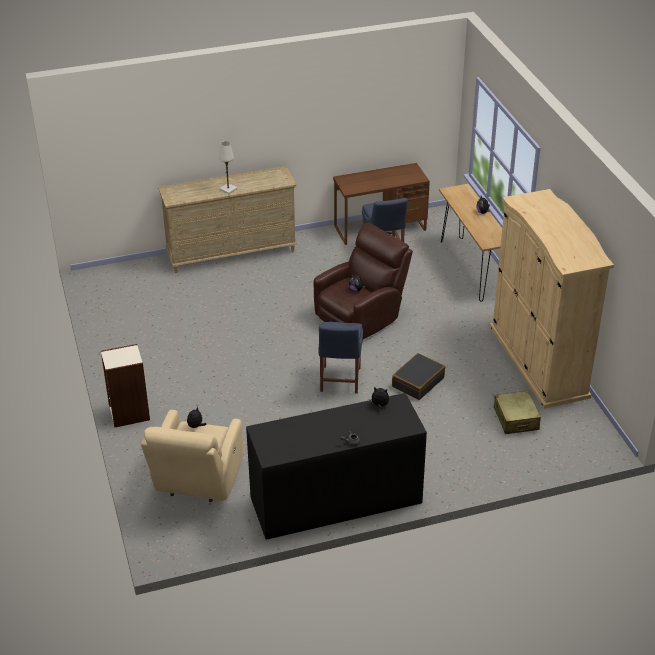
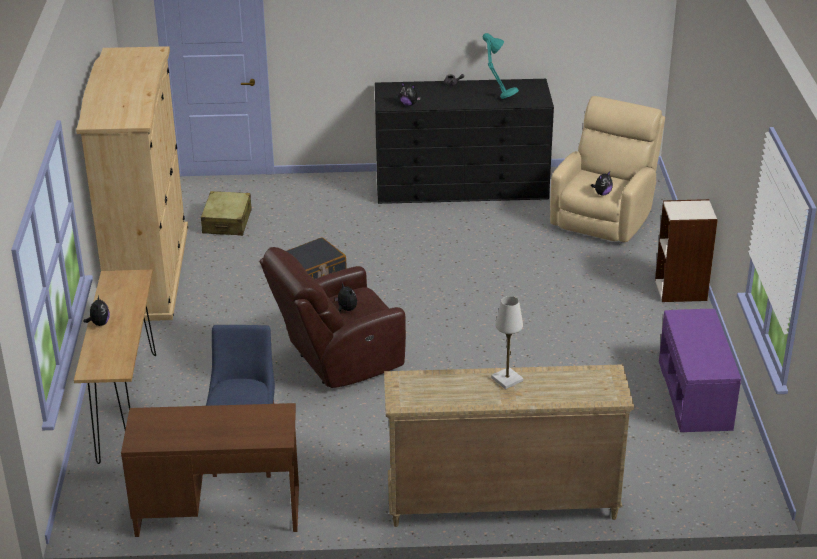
camera: 165 degrees left, 5 degrees down
blue chair [318,322,363,394] -> none
none -> turquoise table lamp [483,33,519,99]
none -> purple bench [659,309,741,432]

